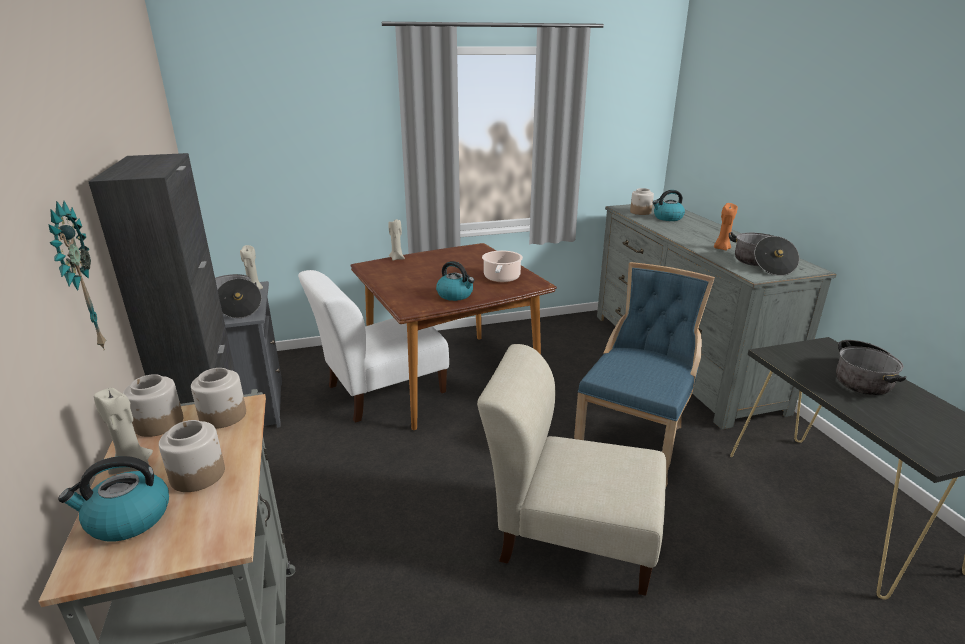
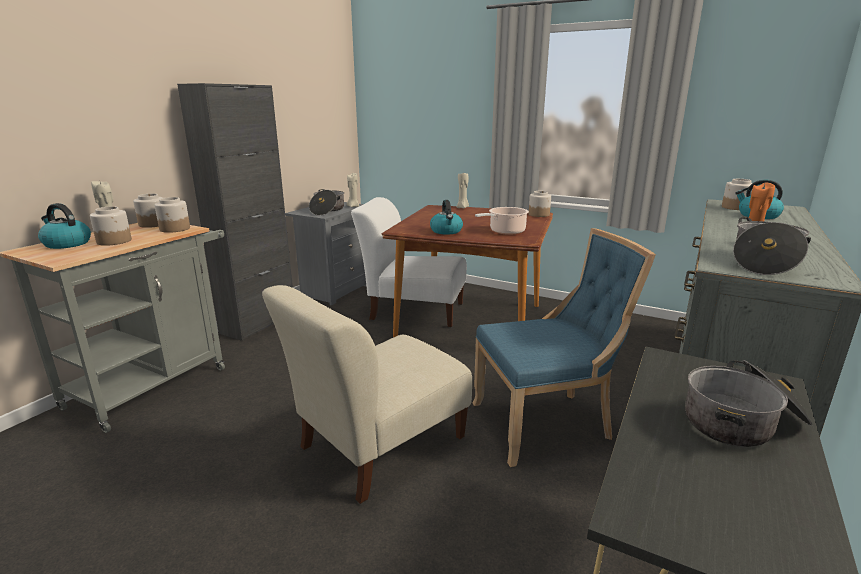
camera: 45 degrees right, 5 degrees down
wall clock [48,201,106,351] -> none
beige chair [477,344,666,596] -> beige chair turned 105 degrees counterclockwise [262,285,472,504]
none -> jar [529,191,551,217]

